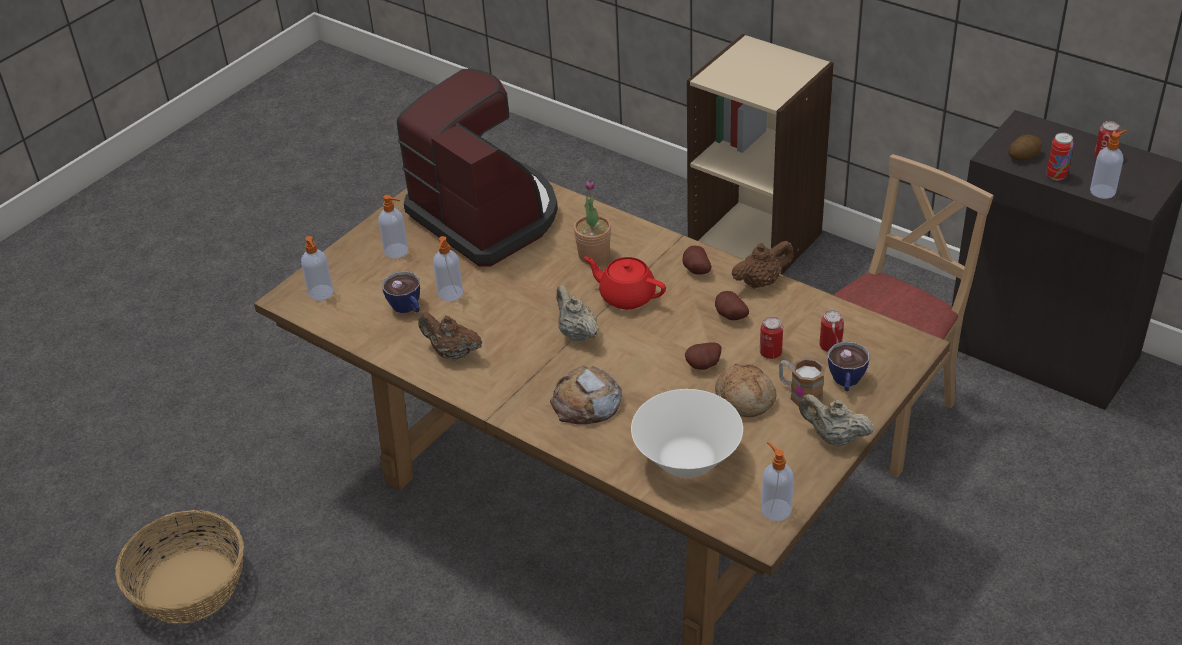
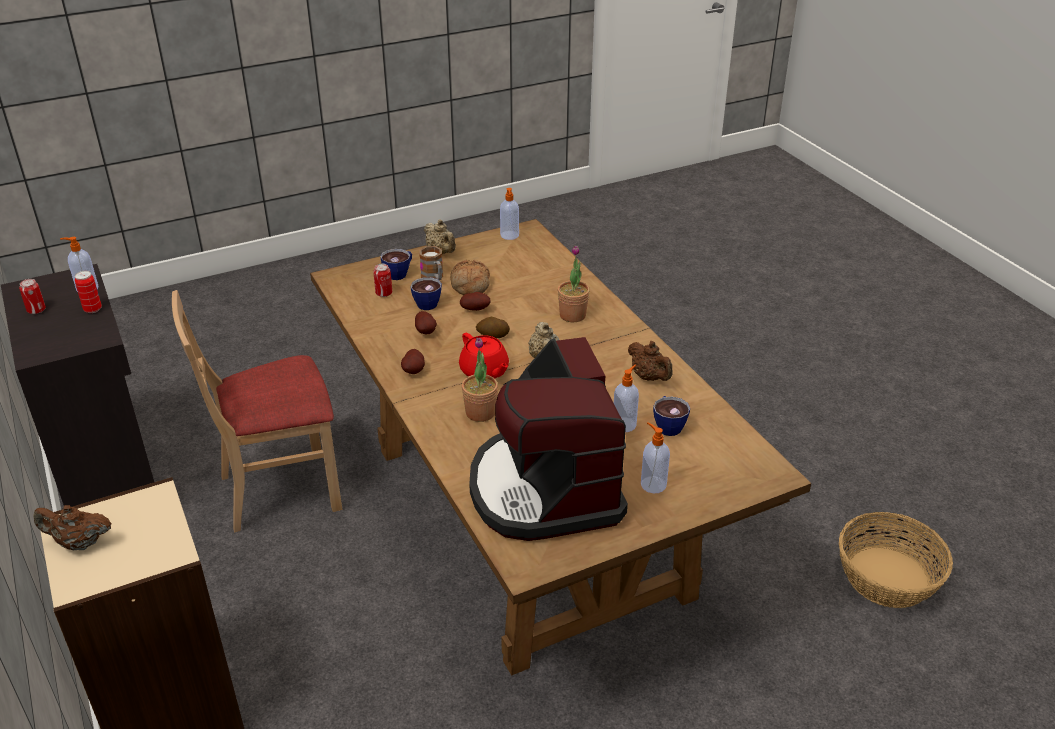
camera: 155 degrees left, 5 degrees down
soap dispenser [301,236,333,301] -> none
bread [550,366,621,425] -> potted plant [558,245,590,322]
white bowl [631,389,743,478] -> none
brown teapot [731,241,794,289] -> brown teapot moved to [33,505,111,550]
can [760,317,783,359] -> cup [411,277,442,310]
potato [1009,135,1042,160] -> potato moved to [476,317,510,338]

